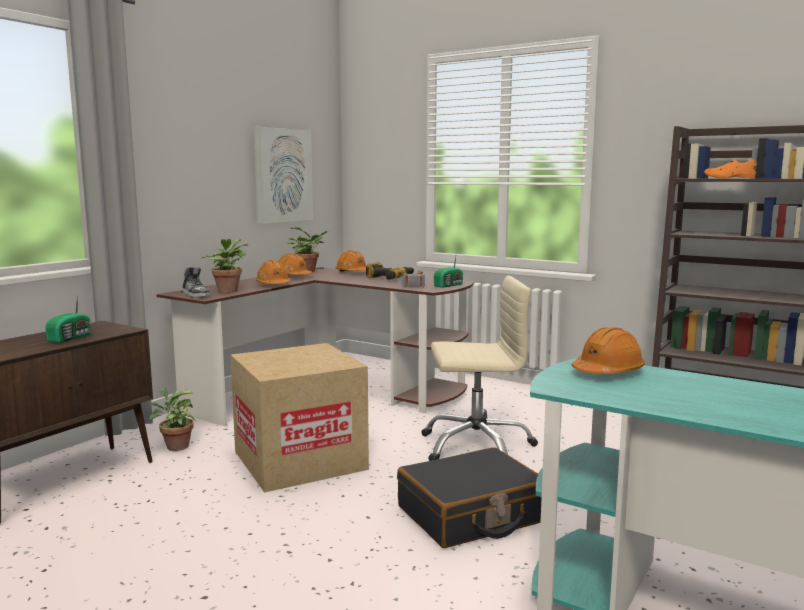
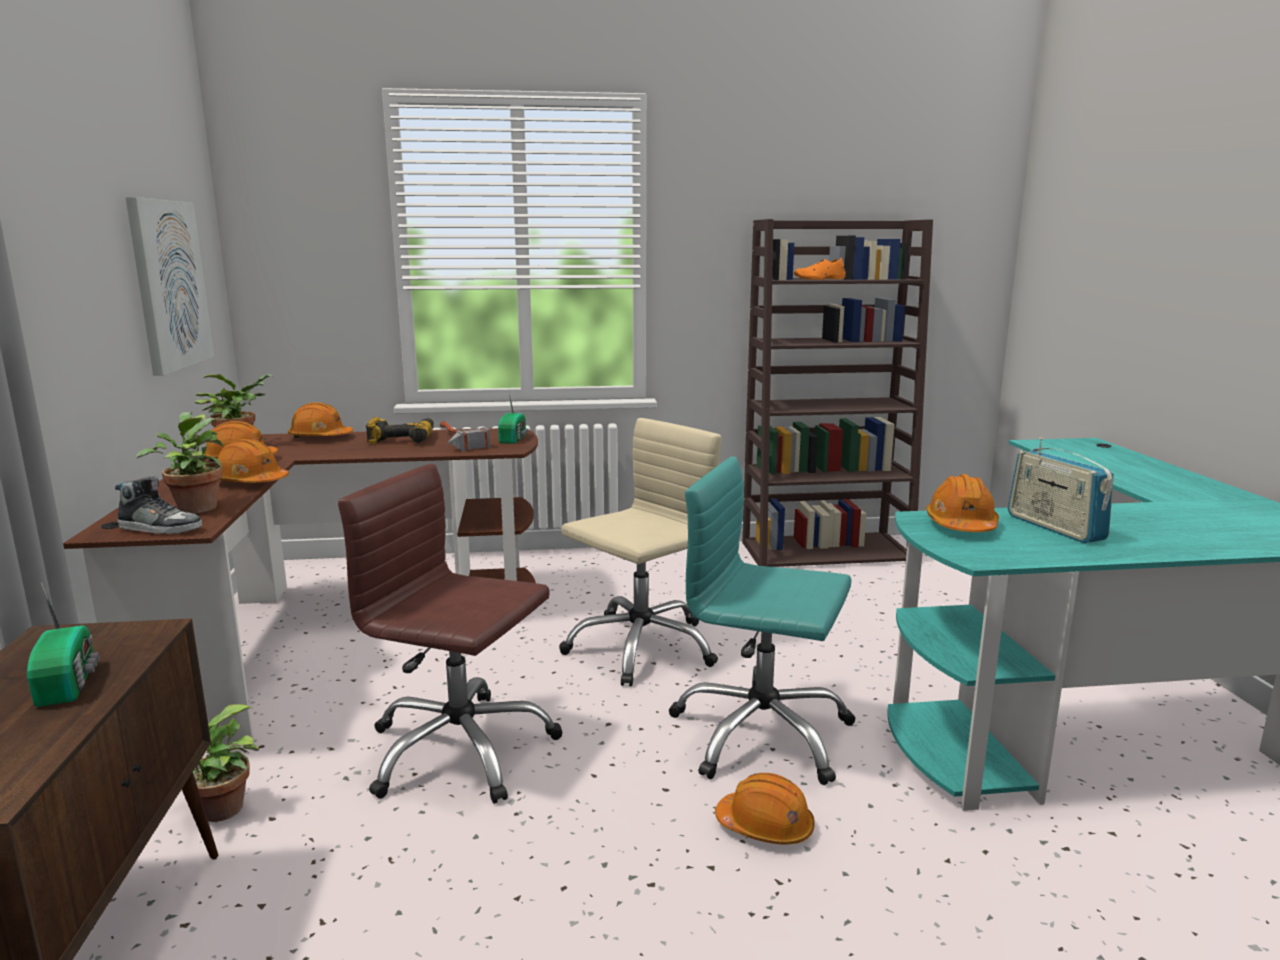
camera: 40 degrees left, 5 degrees up
cardboard box [231,343,369,493] -> brown office chair [338,463,563,804]
black suitcase [397,447,542,548] -> turquoise office chair [669,456,855,785]
none -> orange hard hat [715,773,815,844]
none -> radio [1008,437,1114,543]

